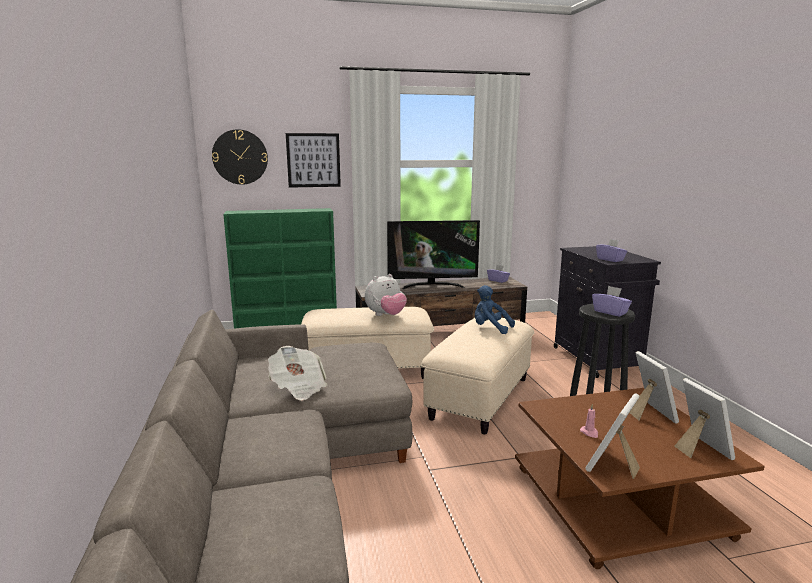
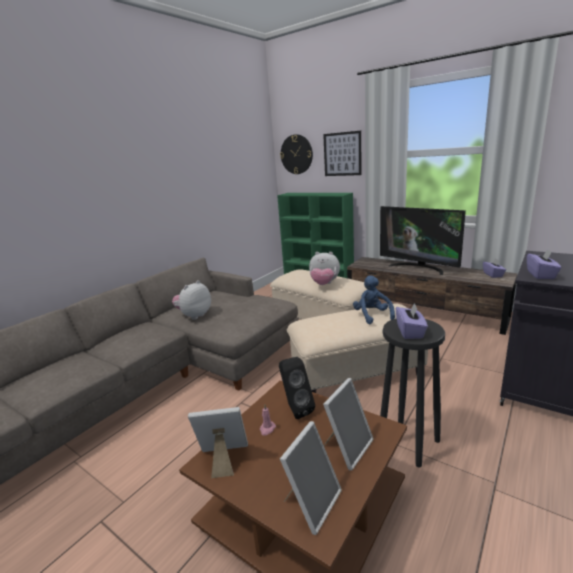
camera: 50 degrees right, 5 degrees up
newspaper [268,346,327,401] -> plush toy [172,280,211,320]
none -> black speaker [279,357,315,419]

